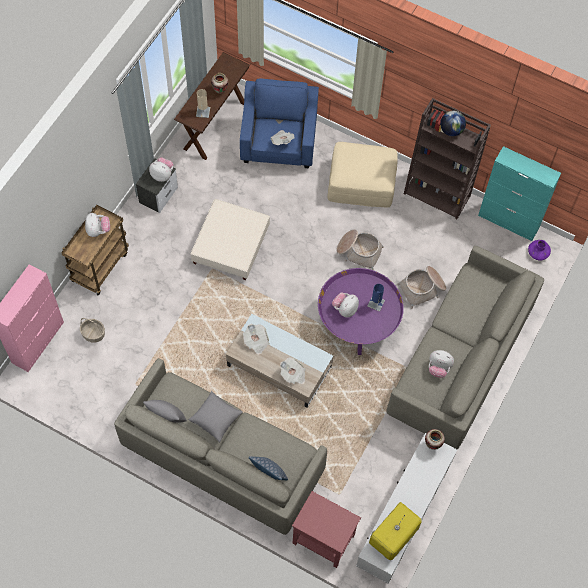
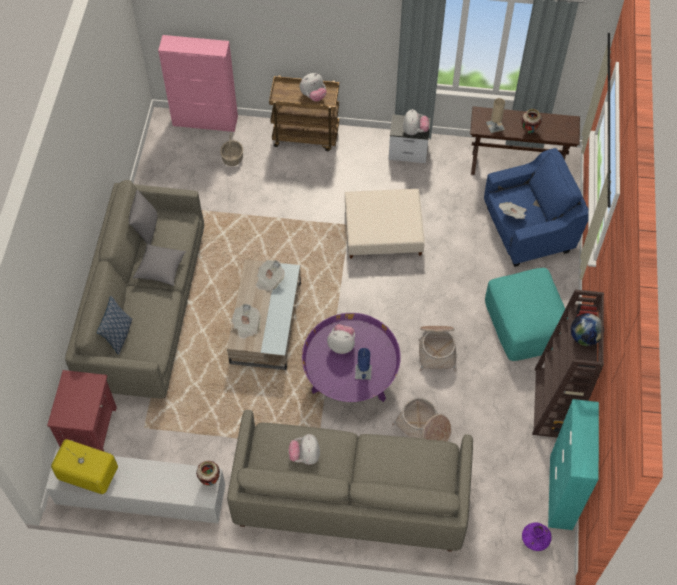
camera: 70 degrees right, 5 degrees down
beige ottoman [327,142,398,208] -> turquoise ottoman [485,268,568,361]

